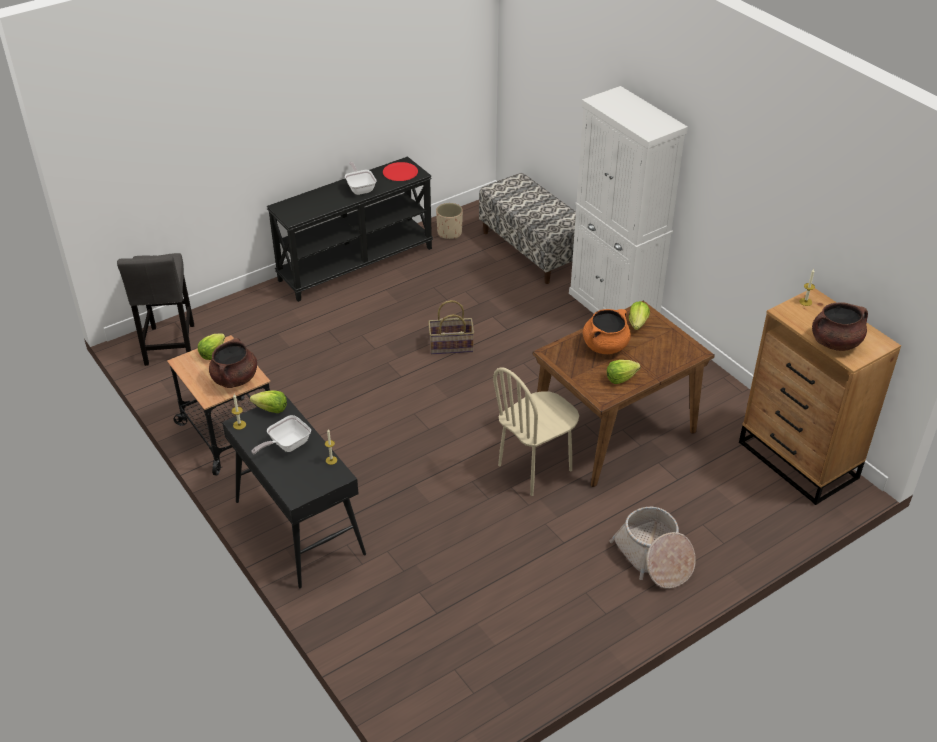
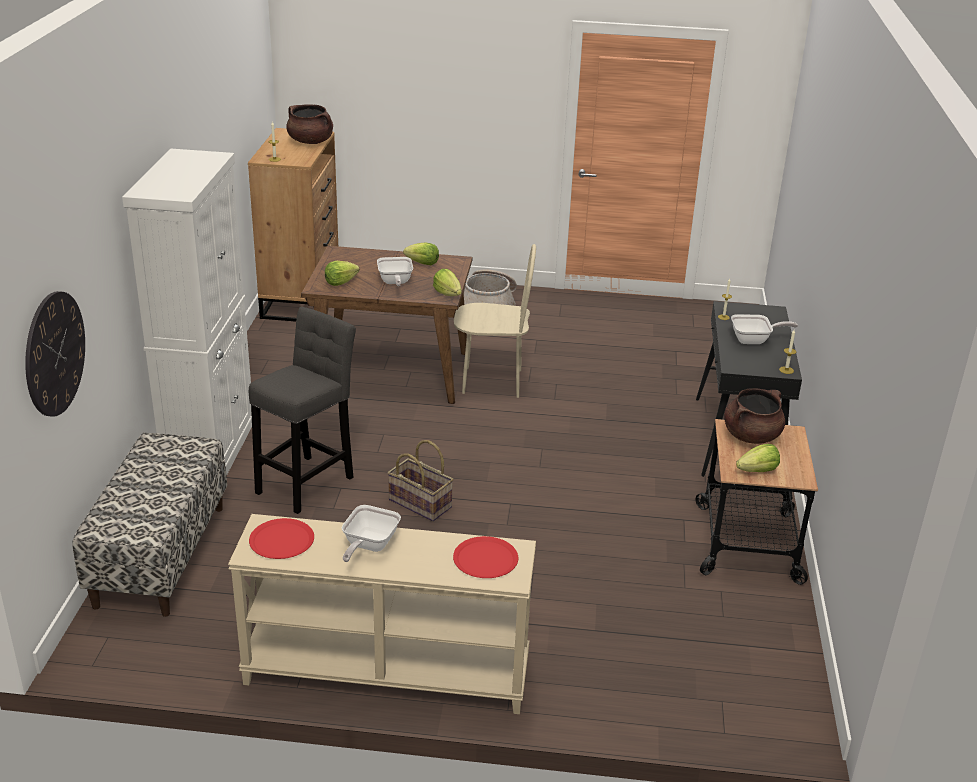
camera: 140 degrees left, 10 degrees down
grey stool [117,253,194,366] -> grey stool moved to [249,307,356,514]
lettuce [250,390,287,413] -> lettuce moved to [433,269,462,296]
black console table [267,156,433,302] -> beige console table [228,514,536,714]
beige planter [436,203,463,239] -> none
orange cooking pot [583,309,631,354] -> frying pan [377,257,413,286]
none -> wall clock [25,291,85,417]
none -> red plate [453,536,518,578]

